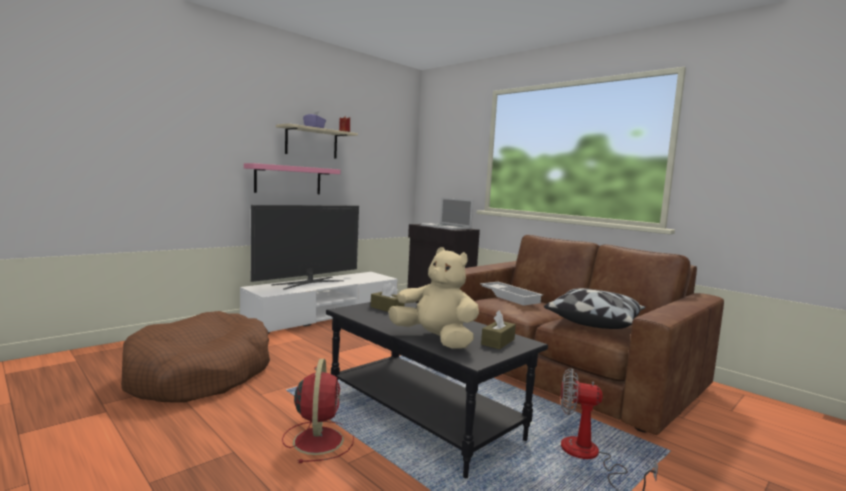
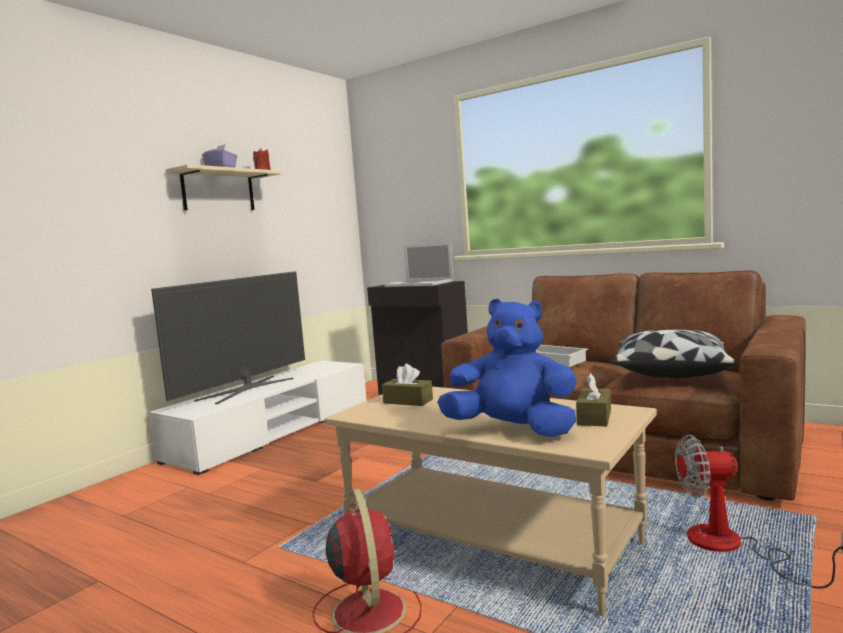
camera: 10 degrees left, 0 degrees up
brown dog bed [121,311,270,403] -> none
pink shelf [244,163,341,194] -> none
black coffee table [326,302,548,478] -> beige coffee table [324,386,657,616]
beige plush toy [388,247,479,349] -> blue plush toy [437,299,577,437]

